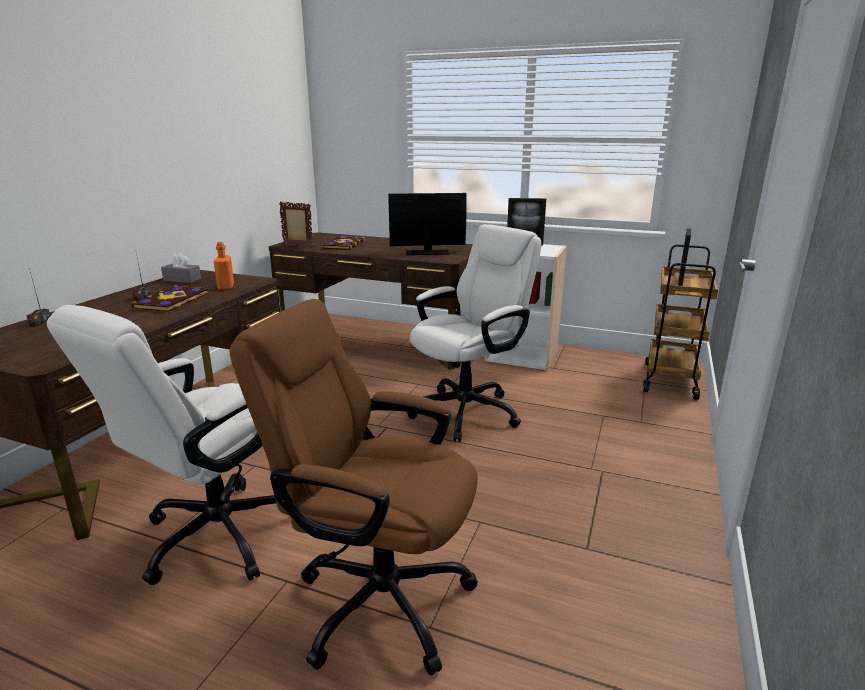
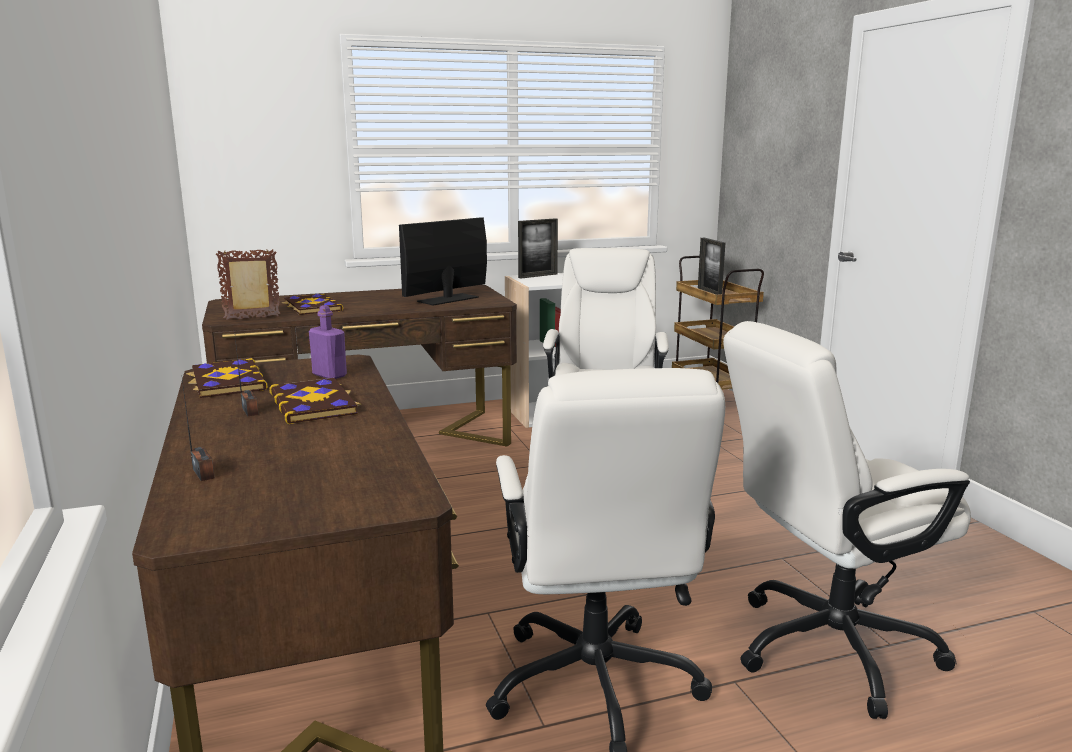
camera: 40 degrees left, 5 degrees down
grey tissue box [161,253,201,283] -> book [186,358,267,398]
orange bottle [214,242,234,290] -> purple bottle [309,305,347,379]
brown office chair [230,299,478,675] -> white office chair [723,321,971,719]

